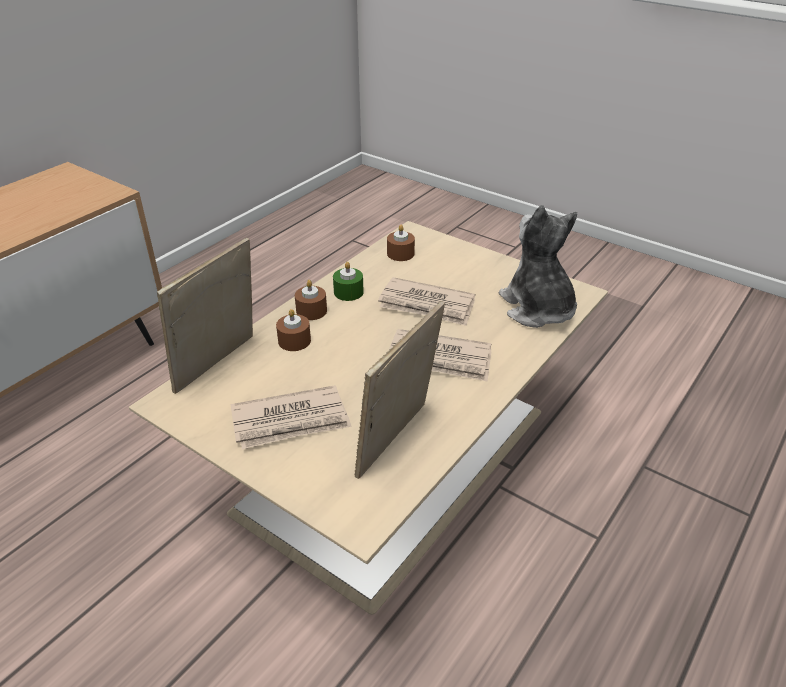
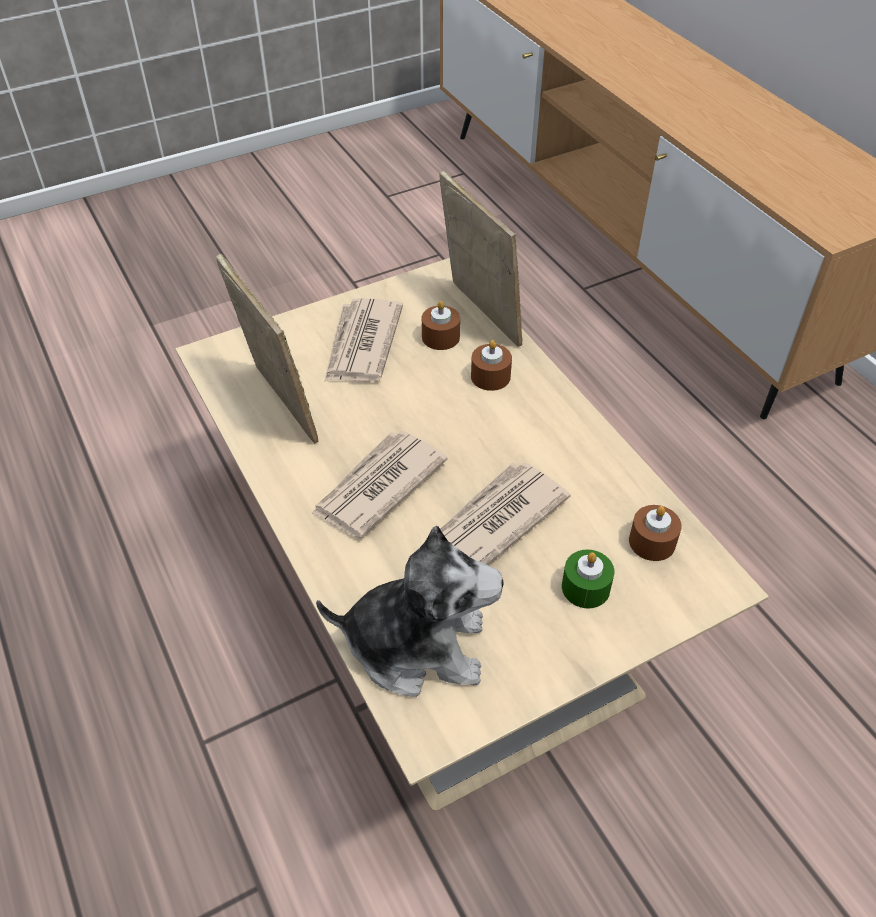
camera: 115 degrees right, 10 degrees up
brown candle [295,280,327,320] -> brown candle moved to [422,301,460,350]
green candle [333,262,364,301] -> green candle moved to [562,550,614,608]

